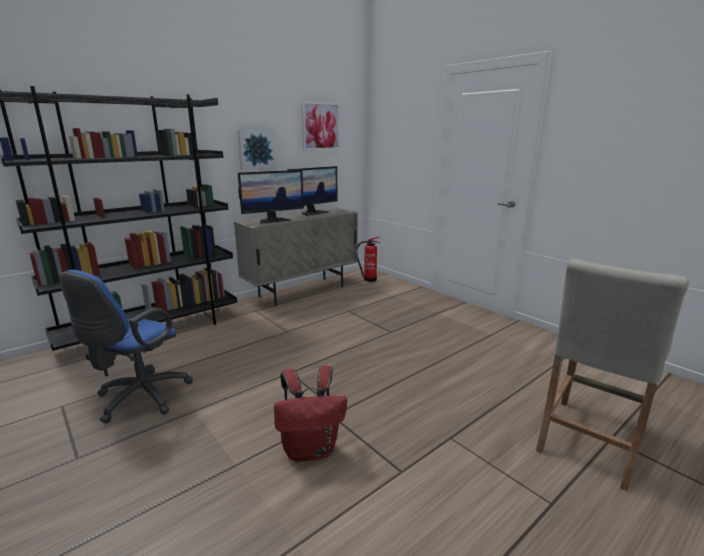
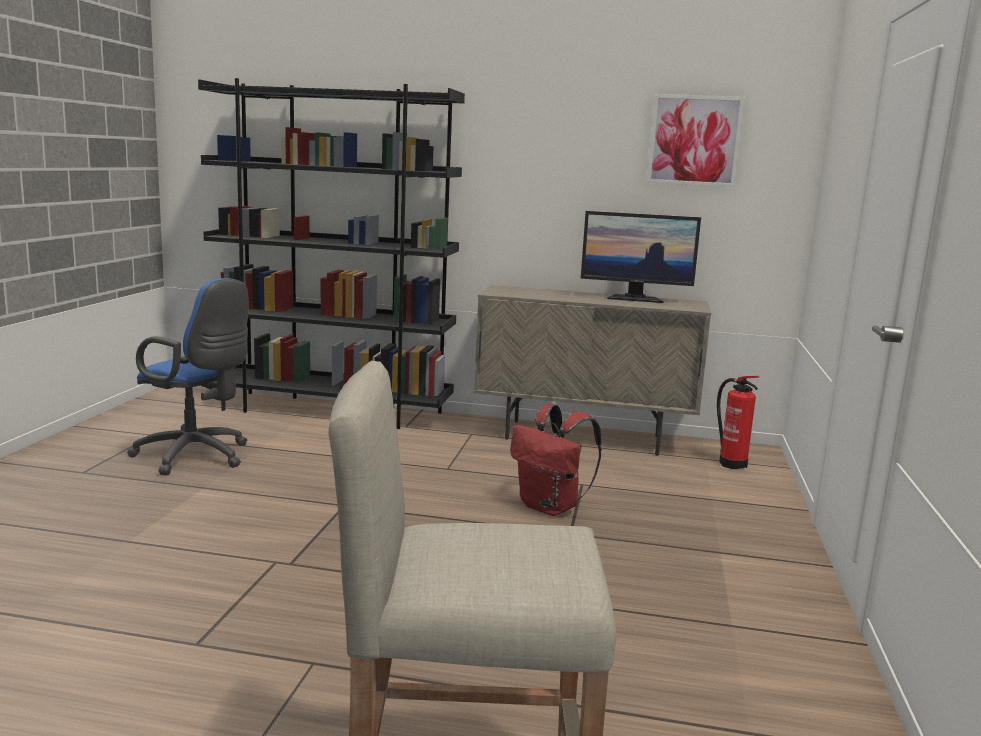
camera: 50 degrees right, 5 degrees down
blue office chair [59,270,193,423] -> blue office chair turned 135 degrees counterclockwise [127,278,249,475]
picture [237,129,276,170] -> none
monitor [238,170,304,224] -> none
red backpack [274,366,347,462] -> red backpack moved to [510,404,602,516]

